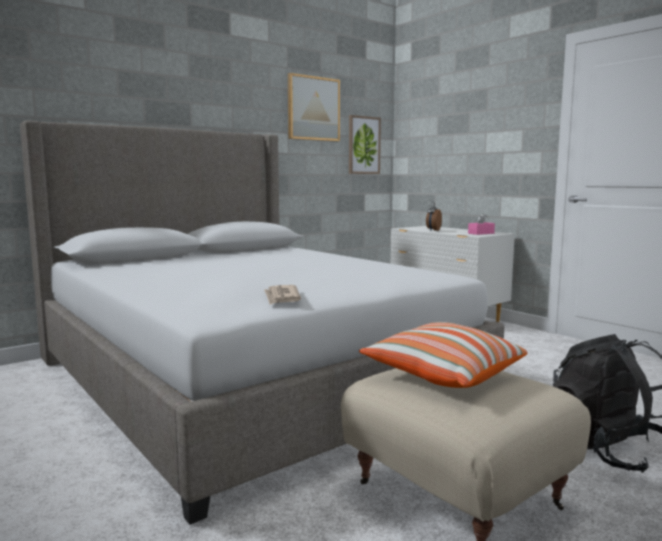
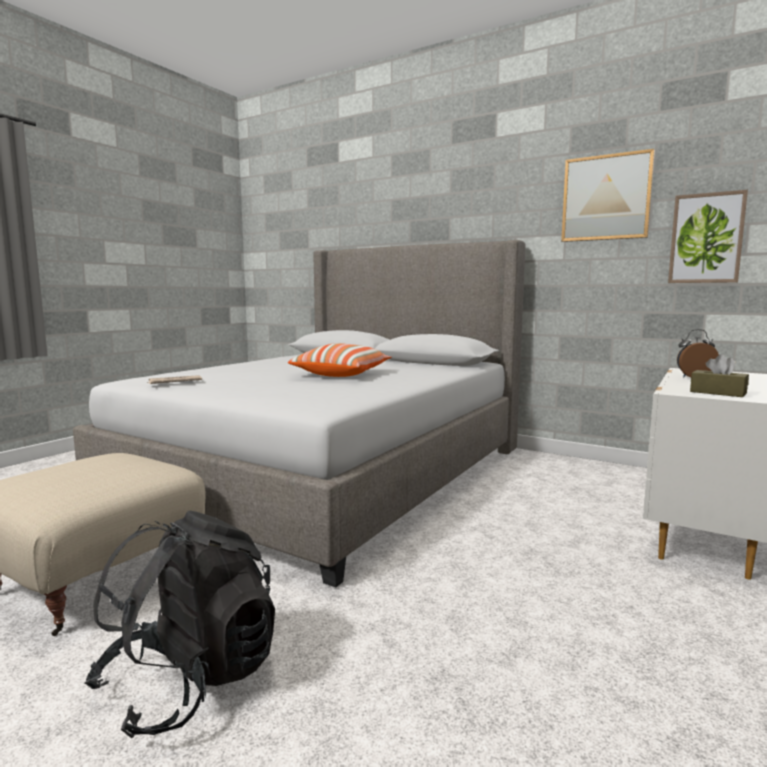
camera: 70 degrees right, 0 degrees up
pillow [359,322,528,388] -> pillow moved to [288,343,391,377]
pink tissue box [468,213,495,235] -> brown tissue box [690,354,749,397]

